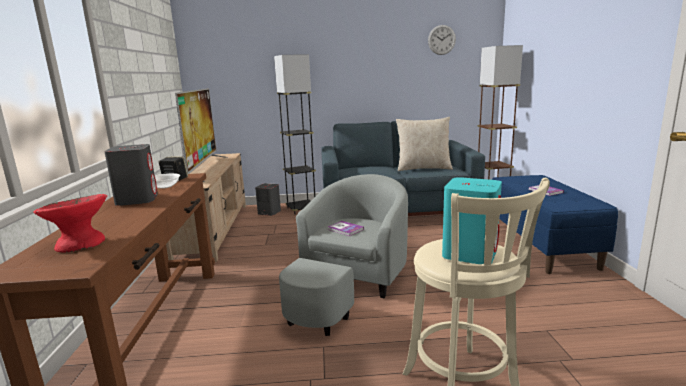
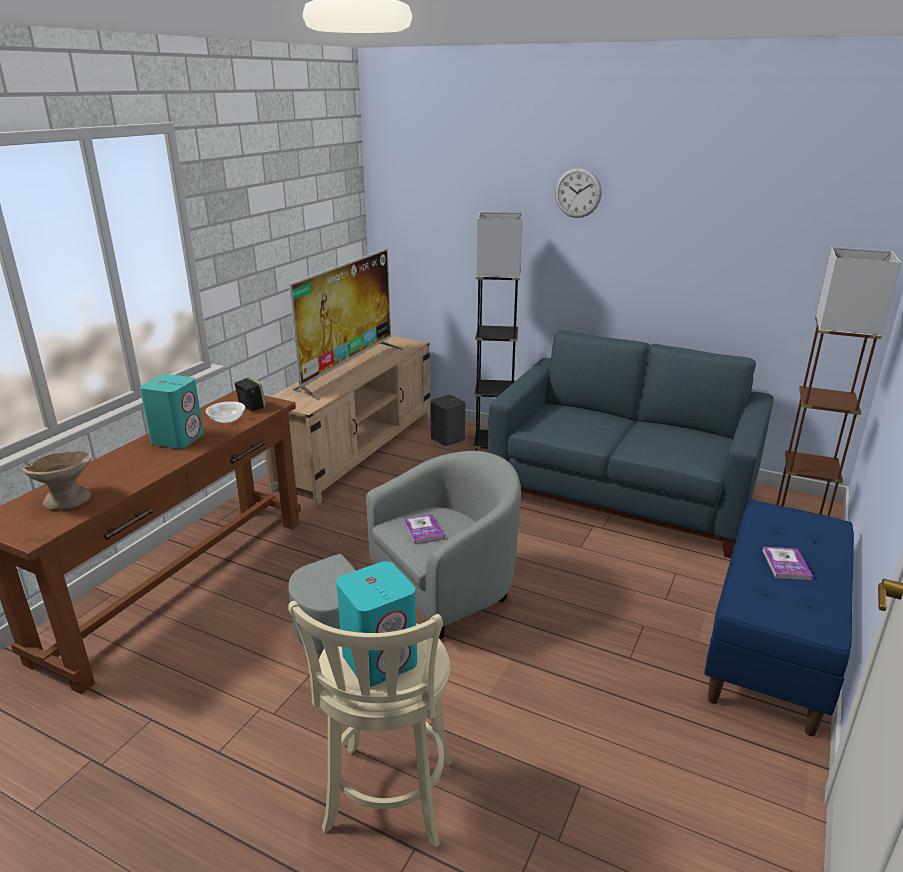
camera: 30 degrees right, 10 degrees up
red bowl [33,194,107,252] -> beige bowl [22,451,92,511]
grey speaker [104,144,158,206] -> turquoise speaker [140,374,204,449]
beige pillow [396,117,453,171] -> none
wall clock [428,25,456,55] -> wall clock moved to [555,167,602,218]

